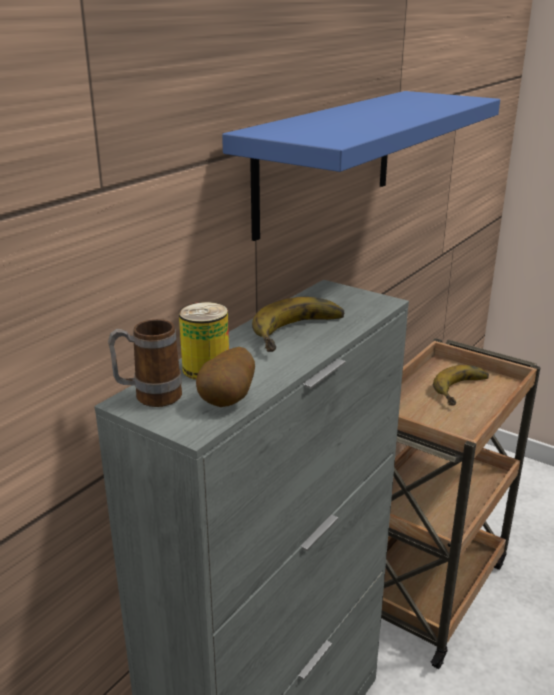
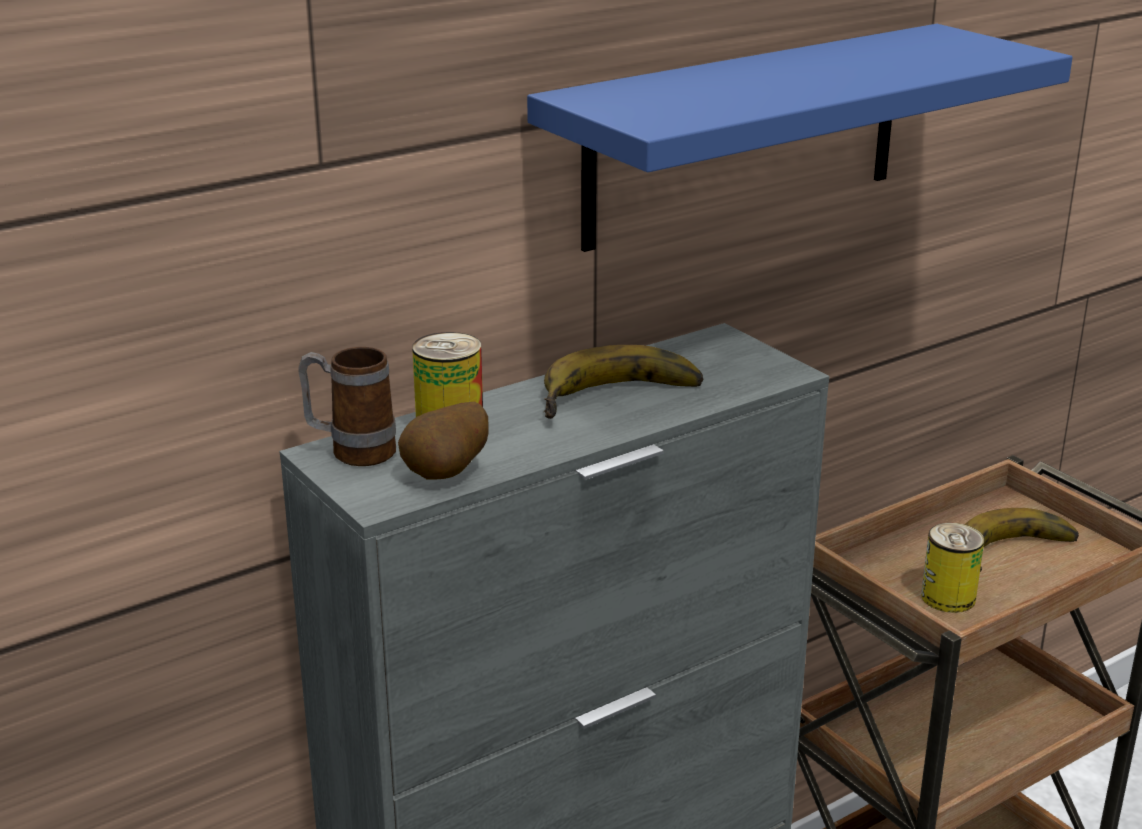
camera: 20 degrees right, 0 degrees up
none -> can [921,523,984,613]

